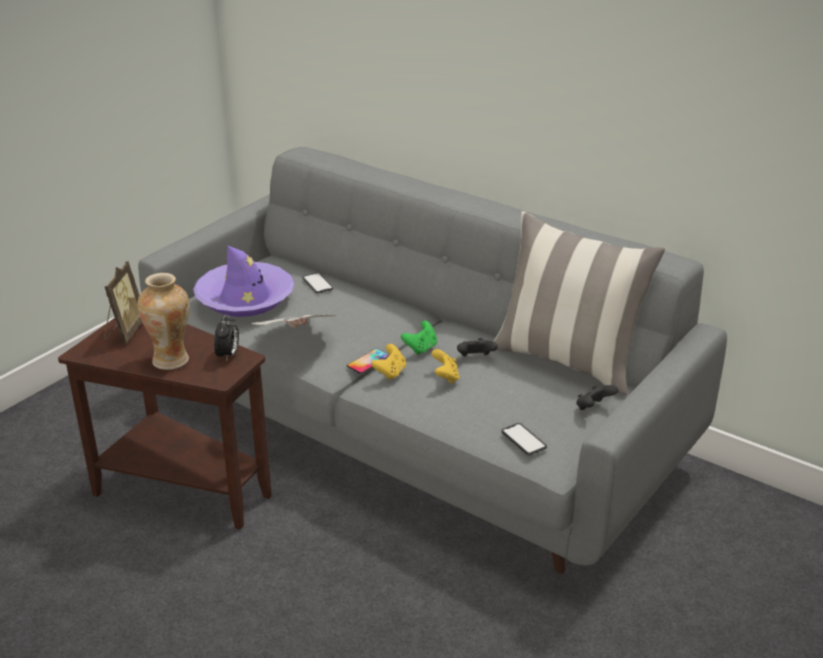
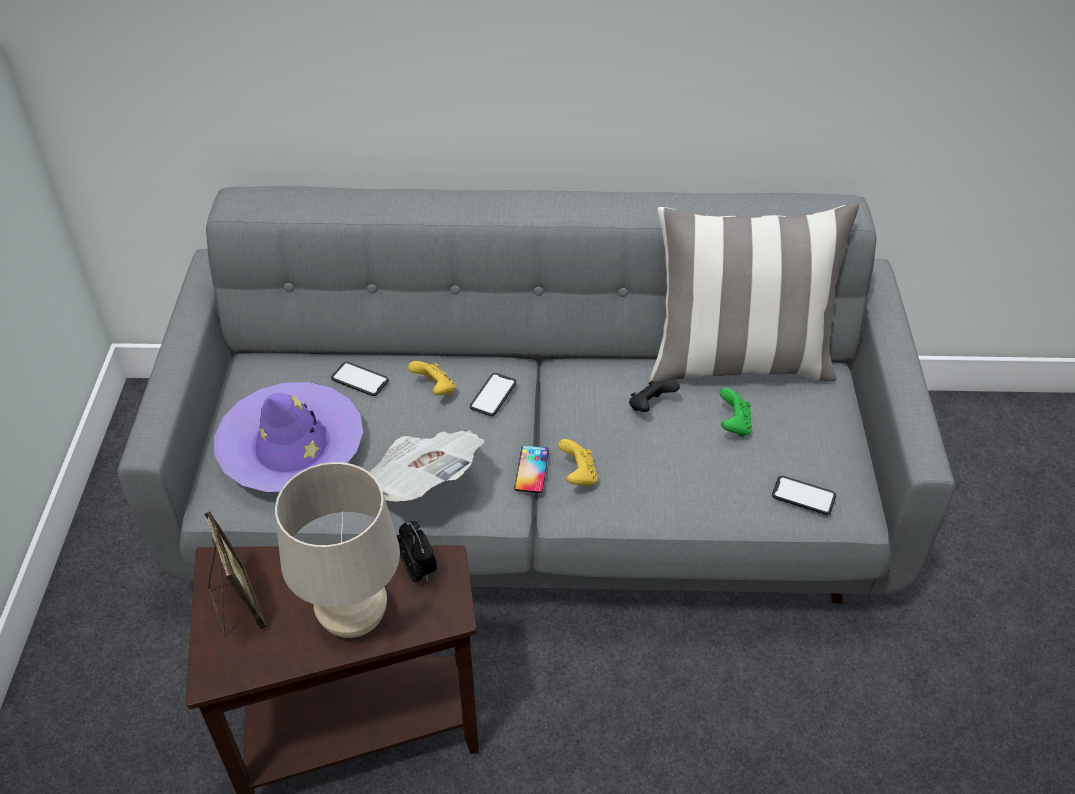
camera: 35 degrees left, 15 degrees up
vase [138,273,189,370] -> beige table lamp [275,462,400,638]
green game controller [401,321,437,355] -> green game controller moved to [719,388,752,437]
yellow game controller [431,349,459,384] -> yellow game controller moved to [408,361,456,395]
black game controller [576,385,618,410] -> none
none -> phone [470,373,516,416]

